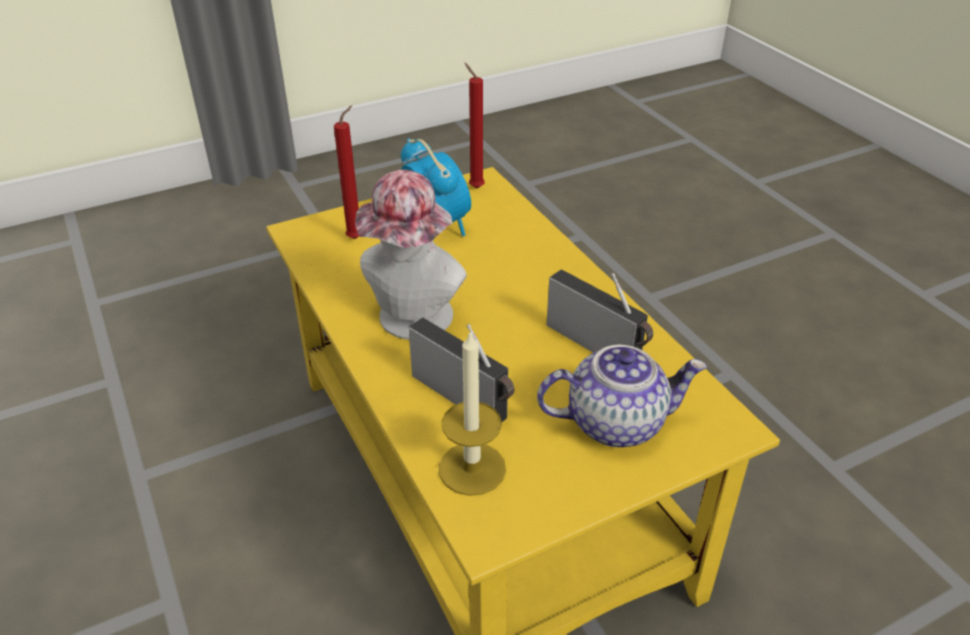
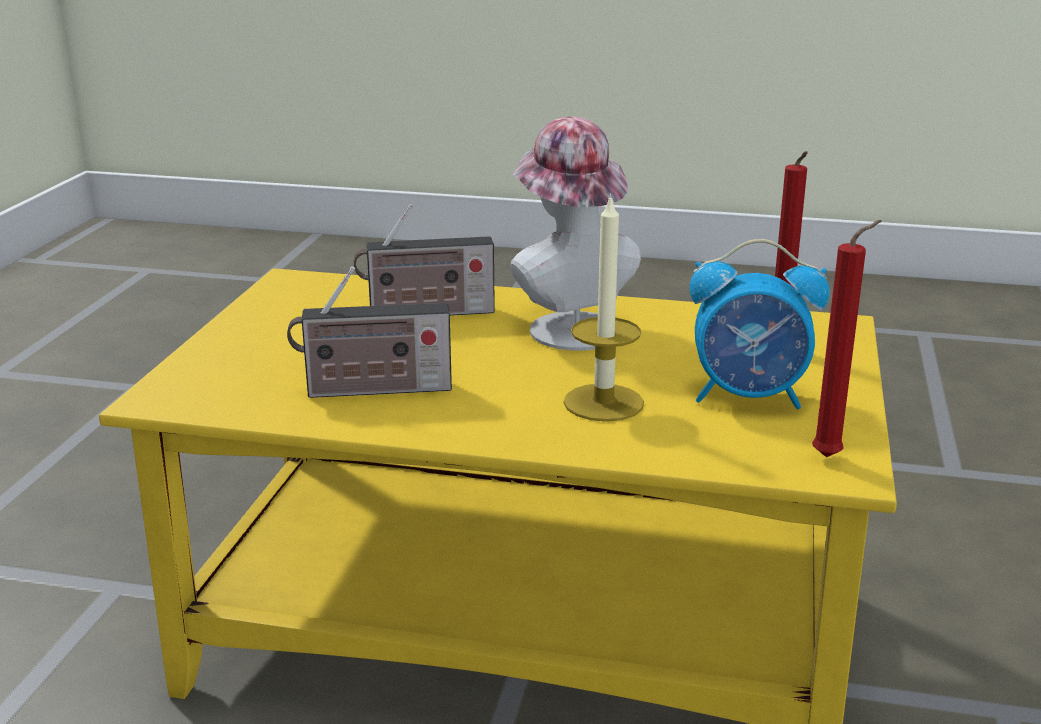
camera: 130 degrees right, 15 degrees down
candle [439,330,506,496] -> candle moved to [564,193,644,422]
teapot [537,345,707,447] -> none

